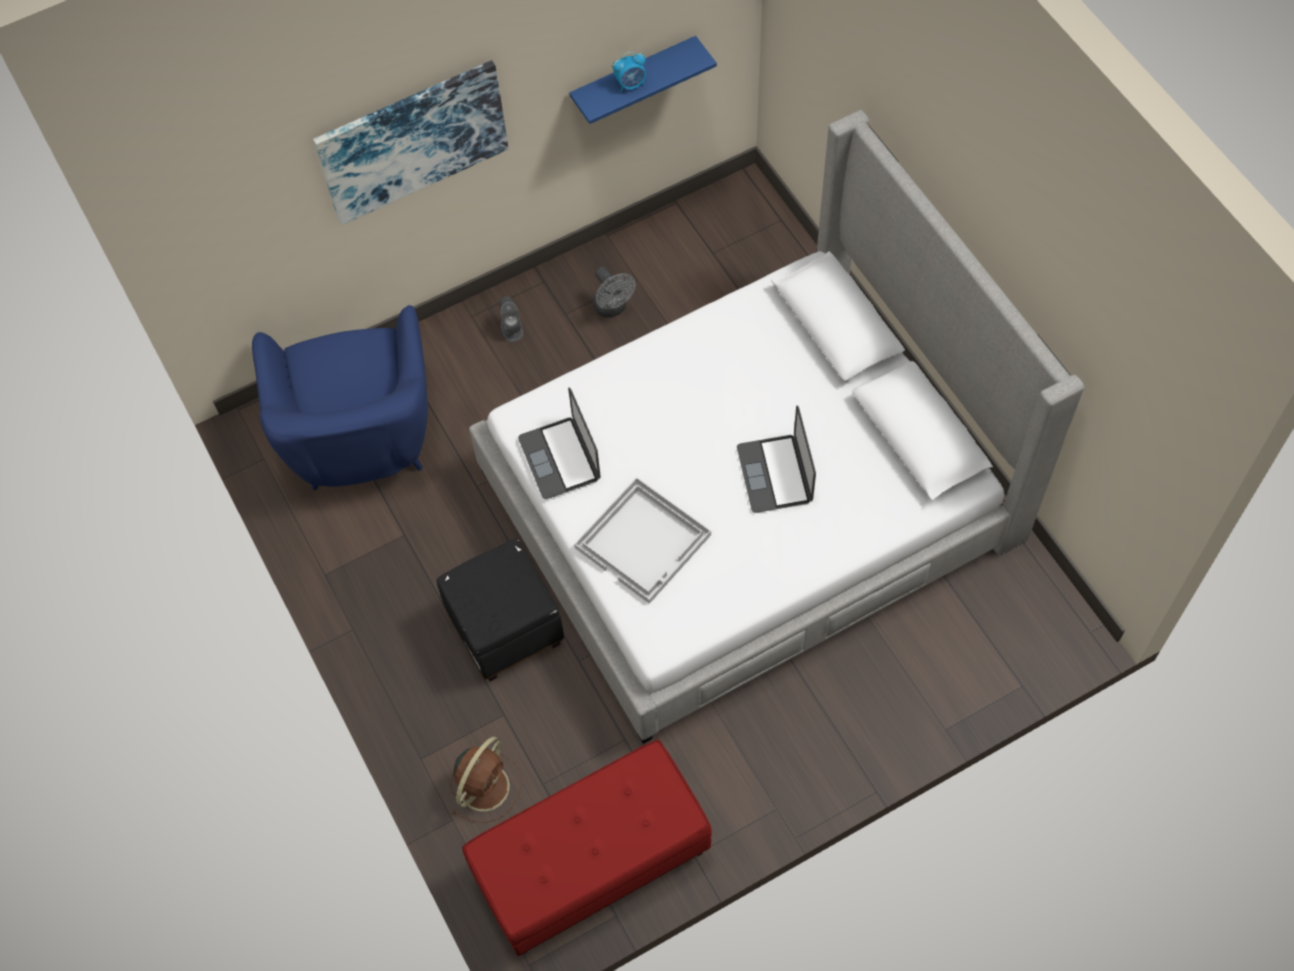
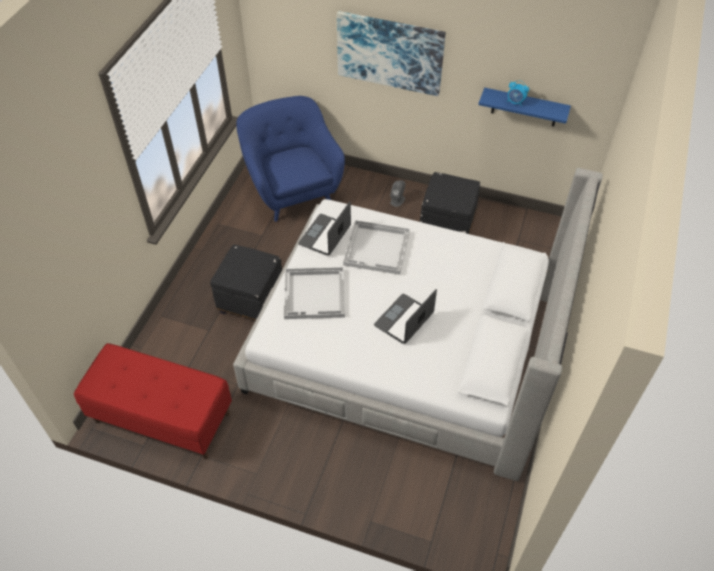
camera: 45 degrees right, 10 degrees down
blue armchair [252,305,428,490] -> blue armchair turned 120 degrees clockwise [236,96,345,222]
brown fan [451,737,522,823] -> none
grey fan [592,267,635,318] -> black ottoman [420,172,480,234]
none -> white tray [343,220,410,275]

